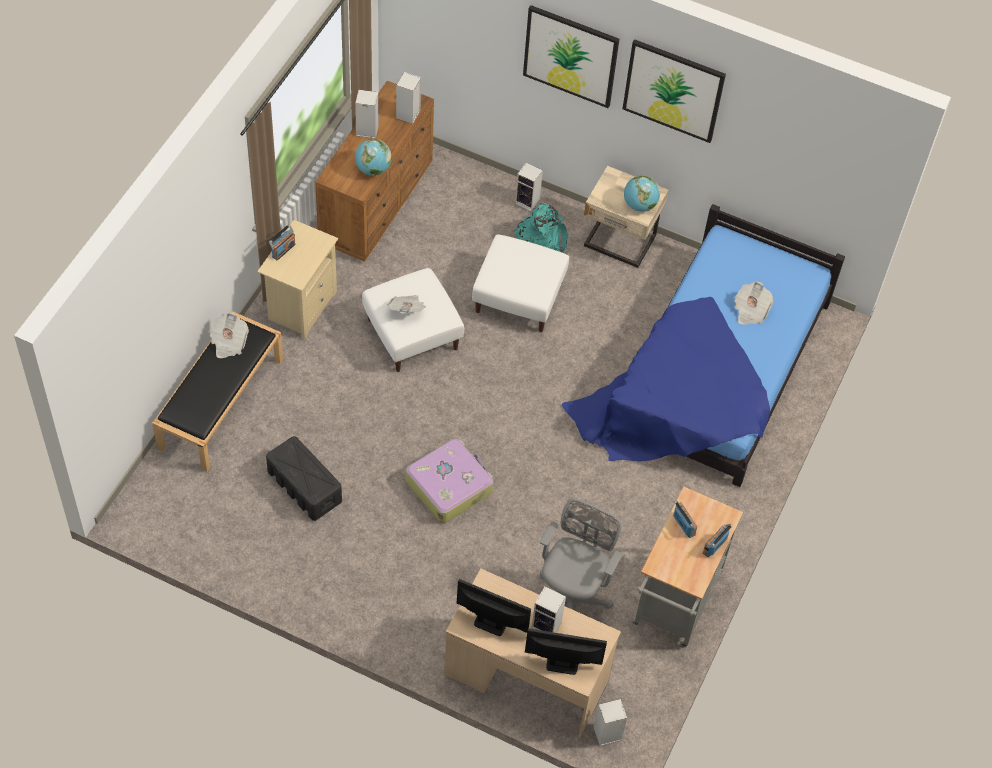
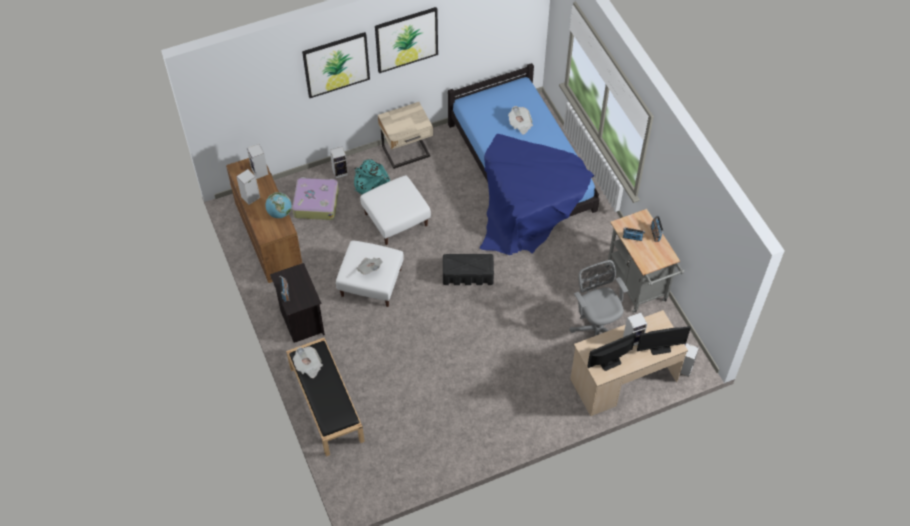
camera: 45 degrees left, 0 degrees up
beige nightstand [257,220,338,340] -> black nightstand [270,263,325,343]
black storage box [266,436,342,521] -> black storage box moved to [443,254,494,285]
suitcase [406,439,493,523] -> suitcase moved to [292,177,339,220]
monitor [525,628,607,675] -> monitor turned 150 degrees counterclockwise [637,326,691,355]
globe [624,175,660,212] -> none

